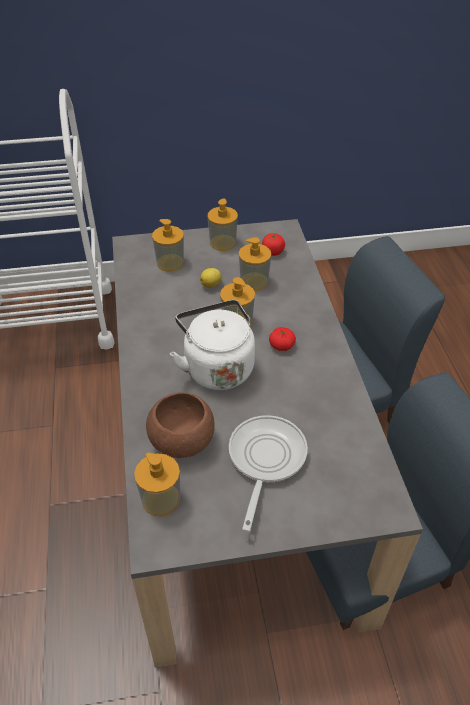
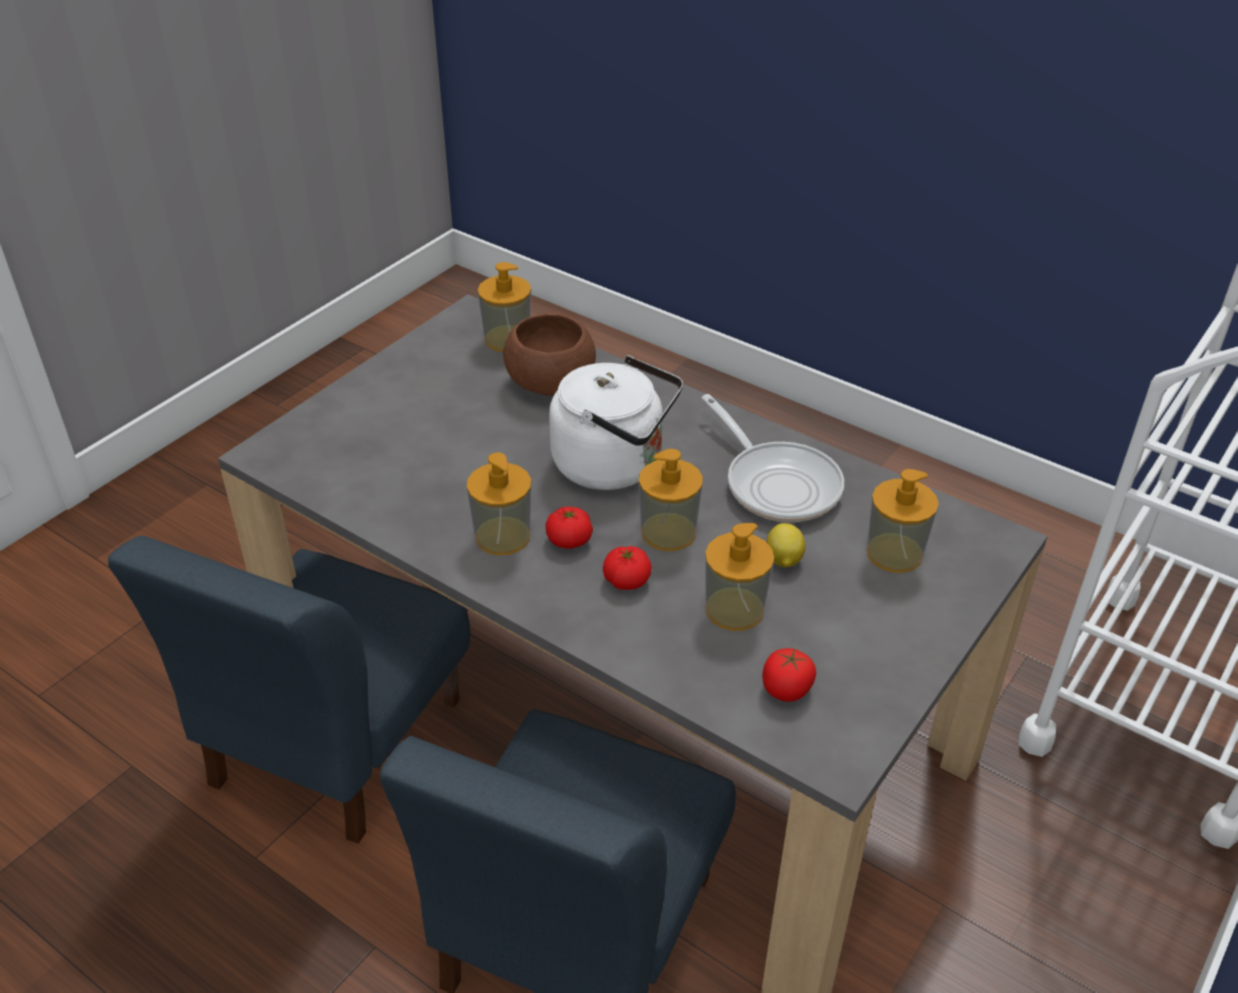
camera: 135 degrees right, 5 degrees down
soap dispenser [208,198,238,251] -> soap dispenser moved to [467,453,531,555]
frying pan [229,415,308,532] -> frying pan moved to [702,394,844,522]
none -> tomato [603,546,652,590]

